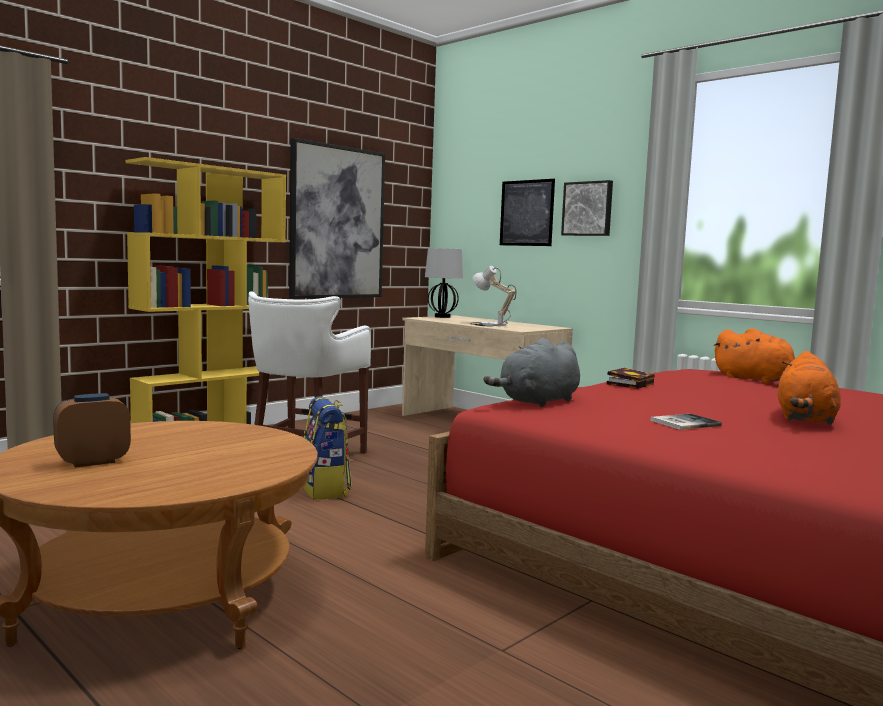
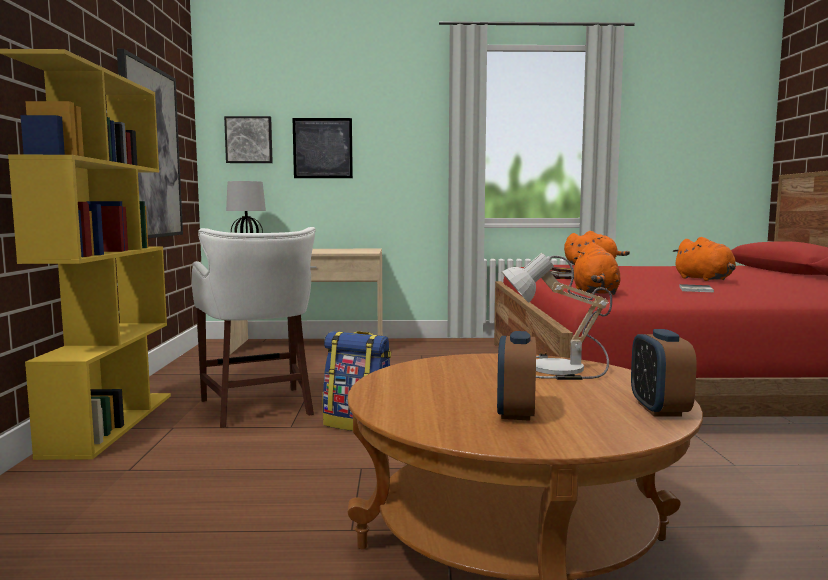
camera: 45 degrees left, 0 degrees up
table lamp [469,266,516,327] -> table lamp moved to [502,253,612,380]
grey plush toy [484,338,580,407] -> orange plush toy [574,243,621,295]
picture [561,180,613,236] -> picture moved to [224,116,273,163]
none -> alarm clock [631,329,697,416]

